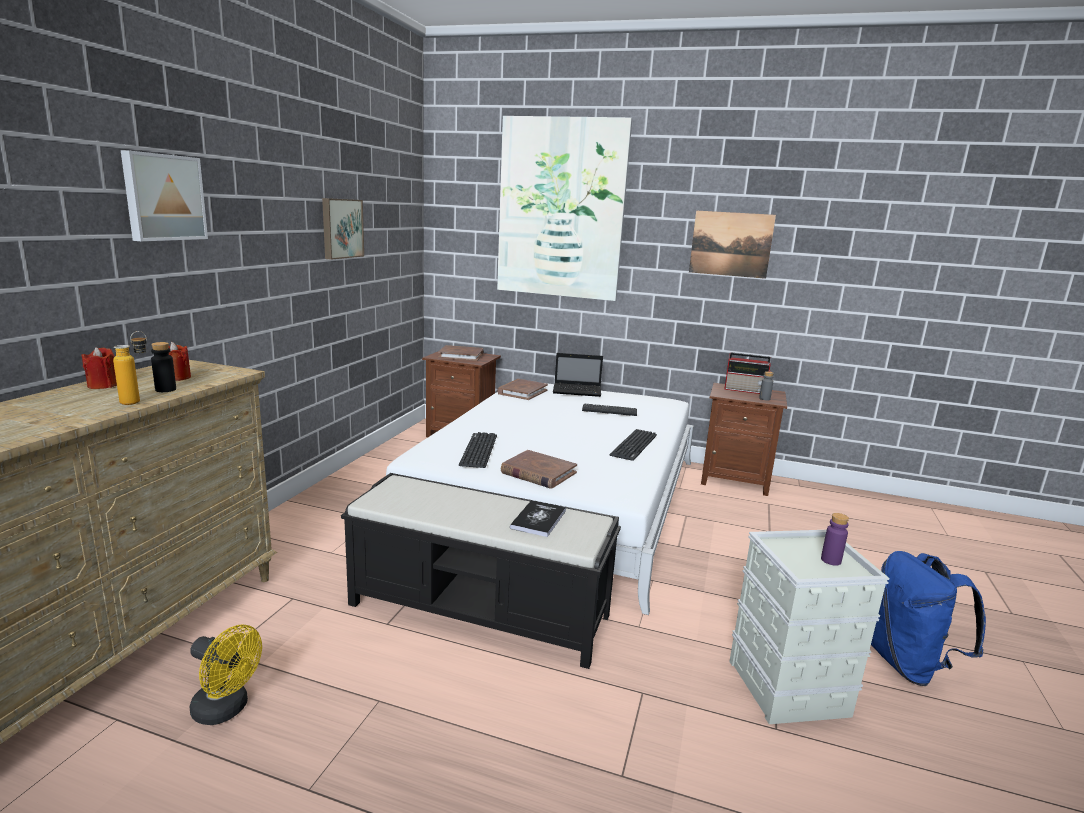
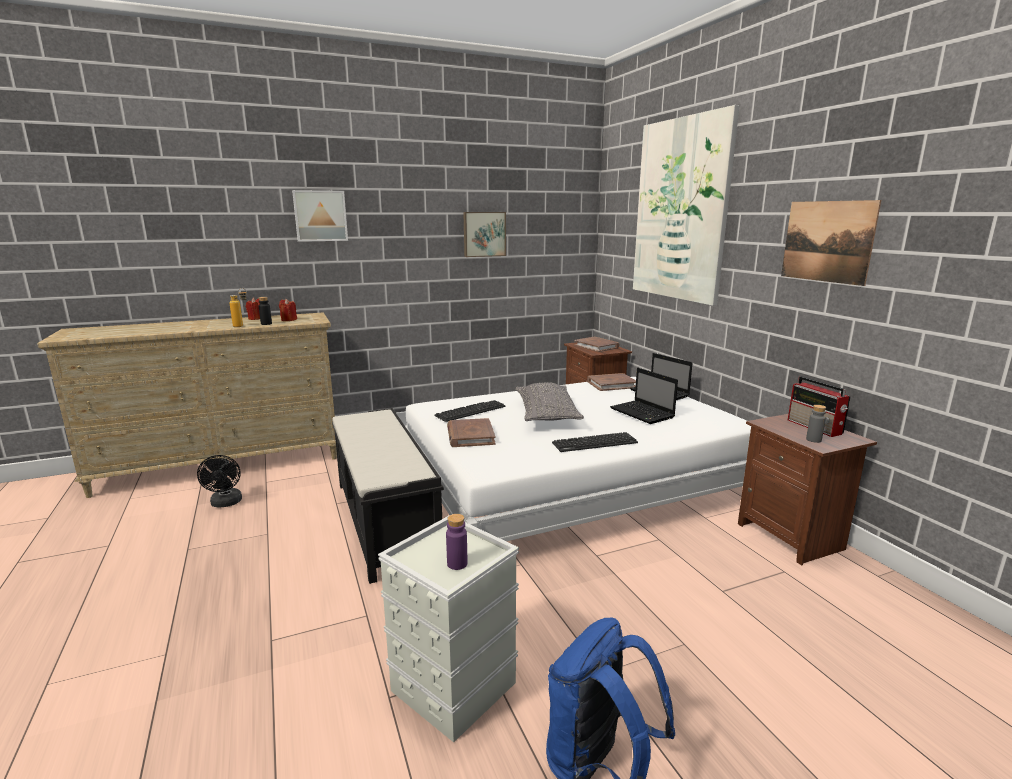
camera: 50 degrees right, 0 degrees up
yellow fan [190,625,262,725] -> black fan [197,455,242,508]
book [510,500,566,537] -> none
keyboard [582,403,637,416] -> laptop [610,368,678,424]
none -> grey pillow [516,382,584,421]

